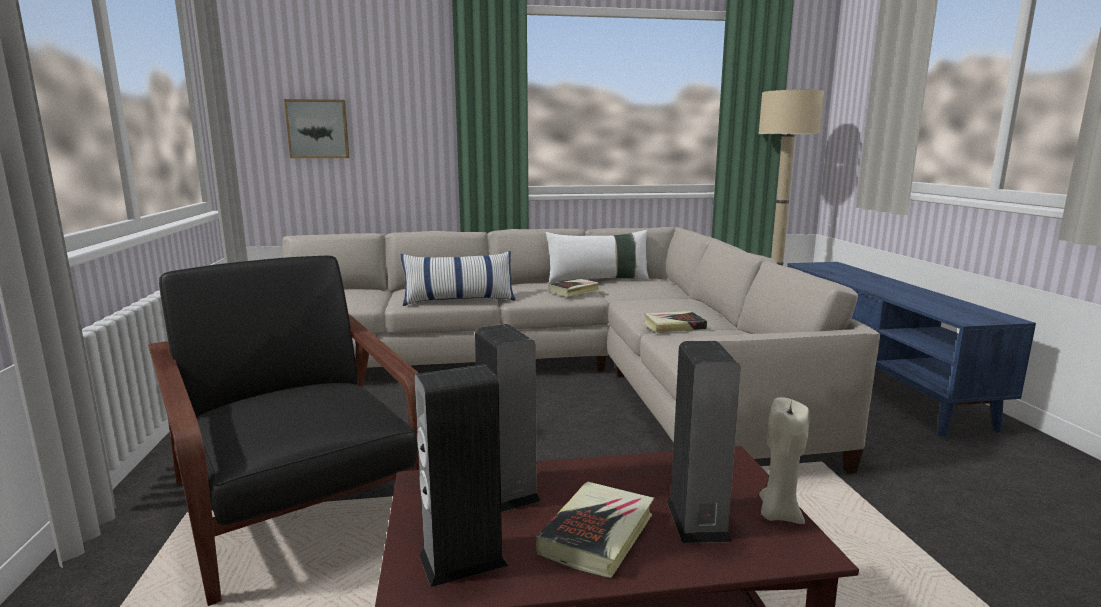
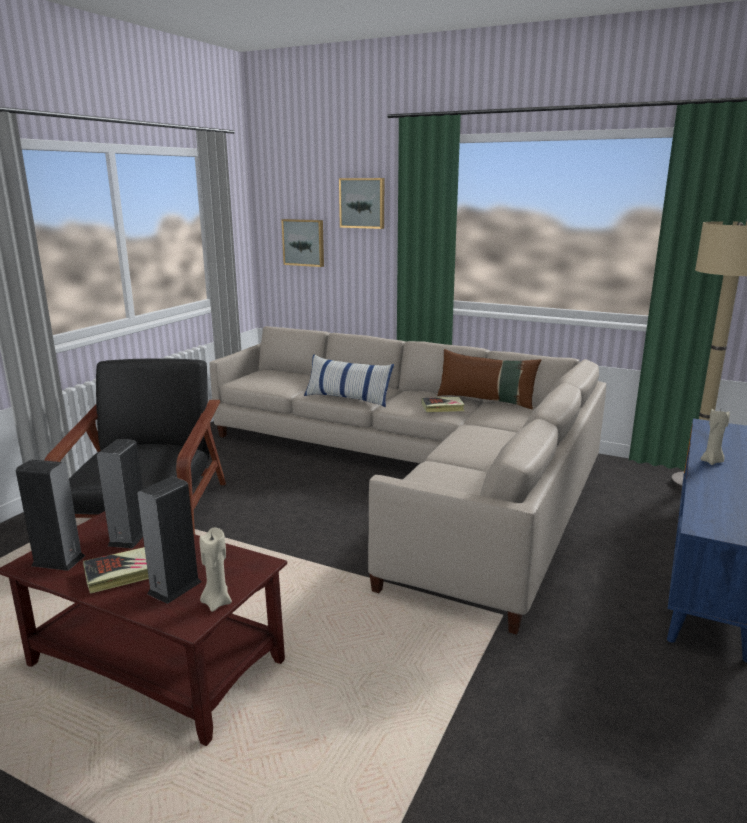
camera: 35 degrees right, 5 degrees up
white pillow [545,230,650,284] -> brown pillow [437,349,541,409]
book [644,311,707,333] -> none
none -> picture [339,178,384,229]
none -> beige candle [701,409,730,465]

